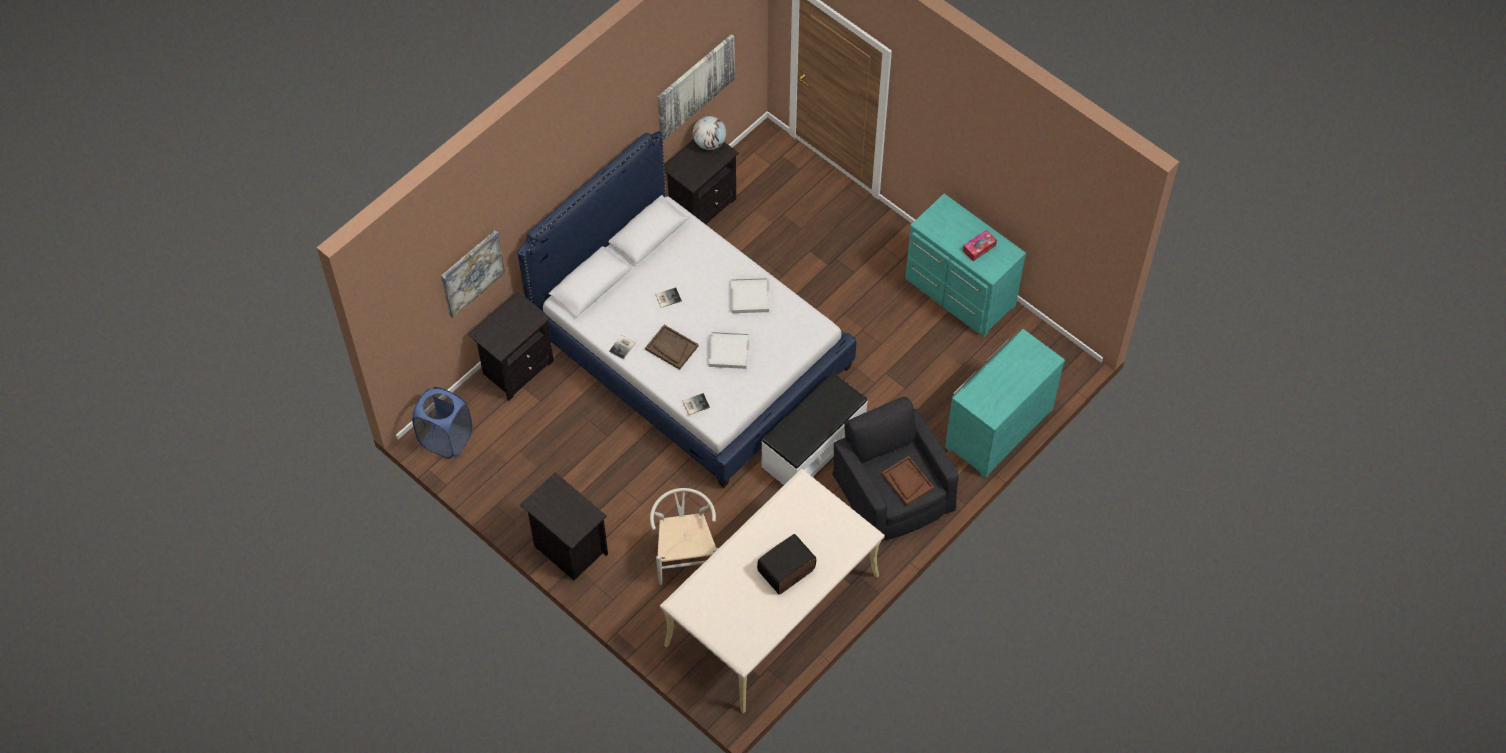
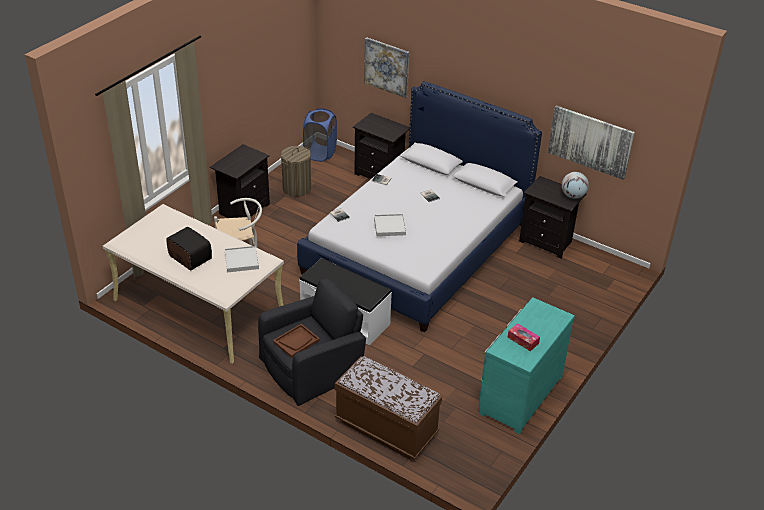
camera: 80 degrees right, 20 degrees down
brown tray [645,325,699,370] -> none
white tray [731,278,769,313] -> white tray moved to [225,246,259,272]
turquoise dresser [945,329,1065,479] -> brown bench [335,356,442,460]
none -> laundry basket [281,146,311,197]

